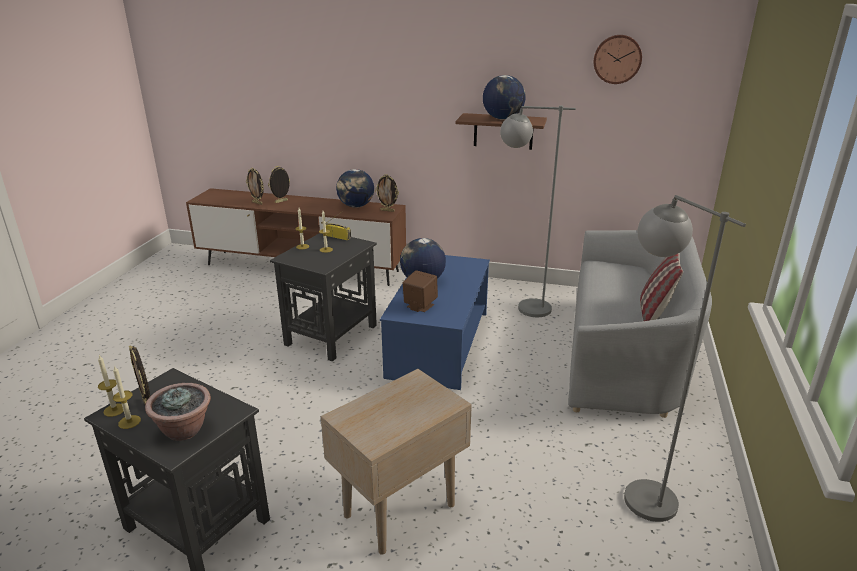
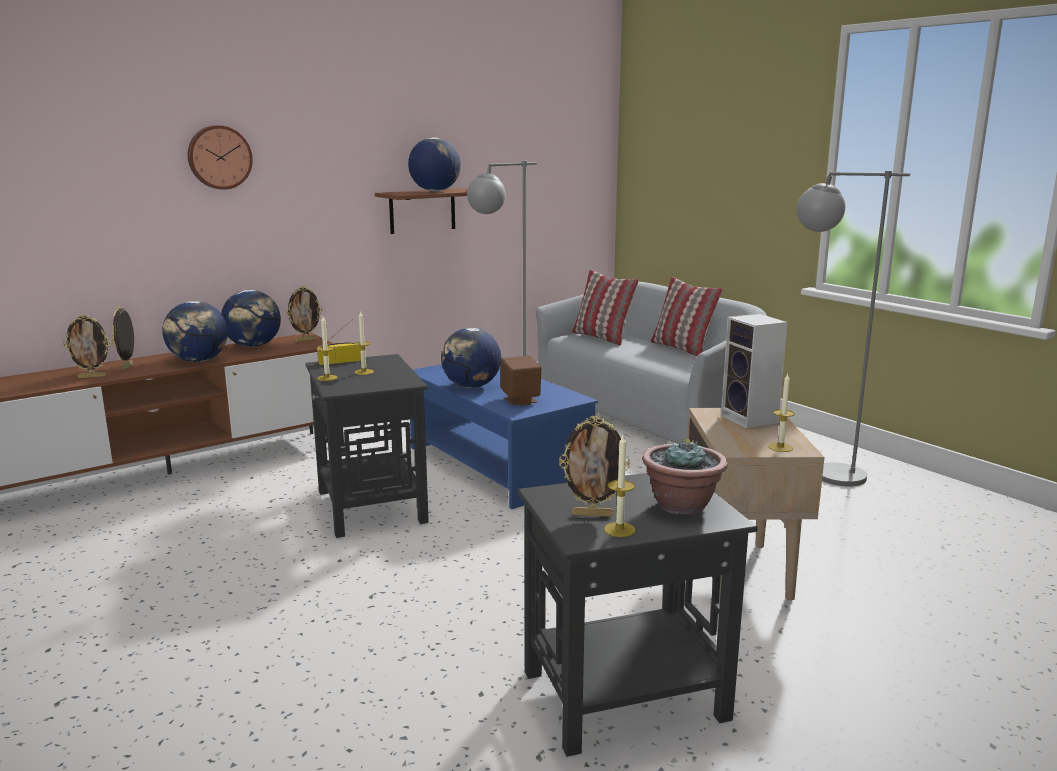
camera: 50 degrees left, 10 degrees down
candle [98,355,124,417] -> candle moved to [768,373,795,452]
wall clock [594,35,642,84] -> wall clock moved to [188,125,253,190]
none -> globe [162,301,228,362]
none -> pillow [572,270,639,346]
none -> speaker [721,314,788,429]

